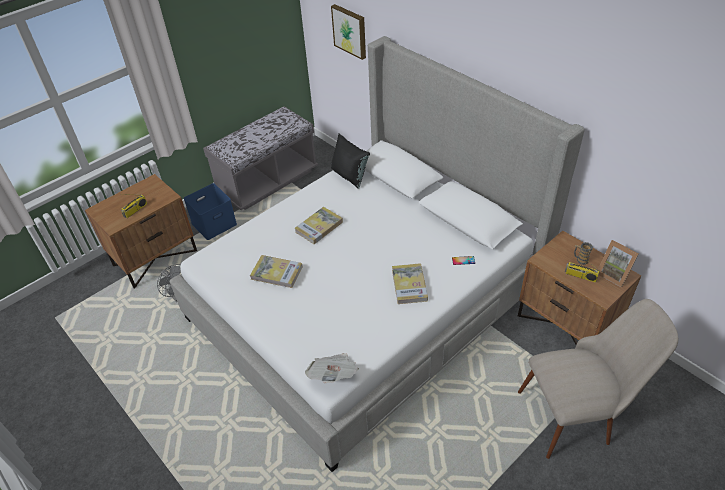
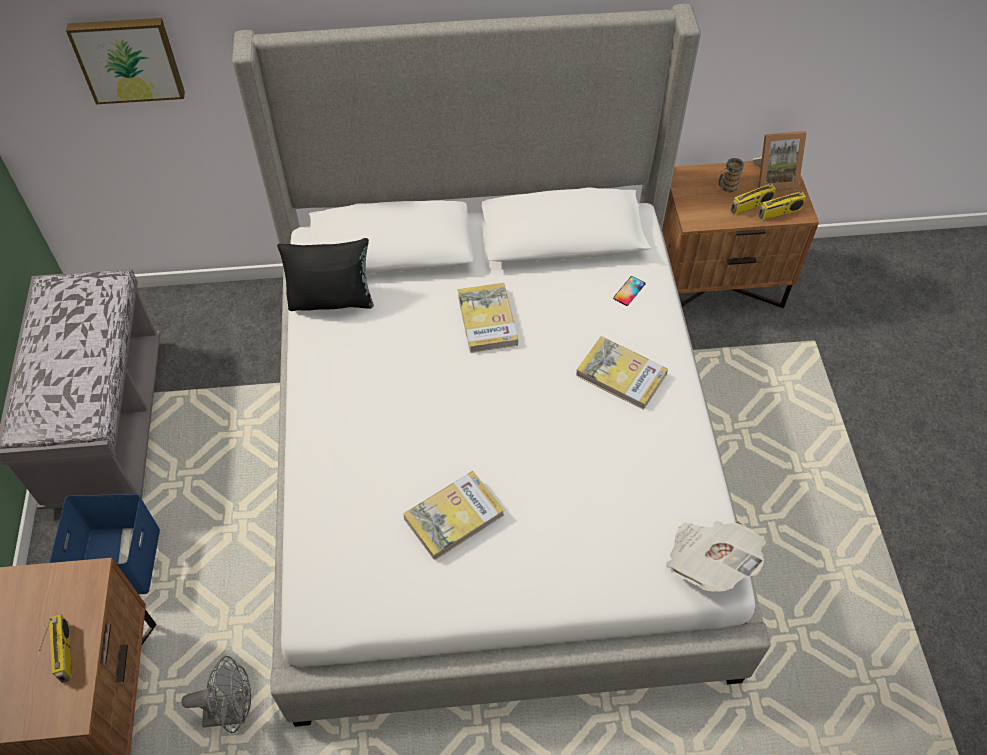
camera: 55 degrees left, 10 degrees up
book [295,207,343,244] -> book moved to [457,283,518,353]
beige chair [518,299,678,459] -> none
none -> radio [758,181,806,221]

